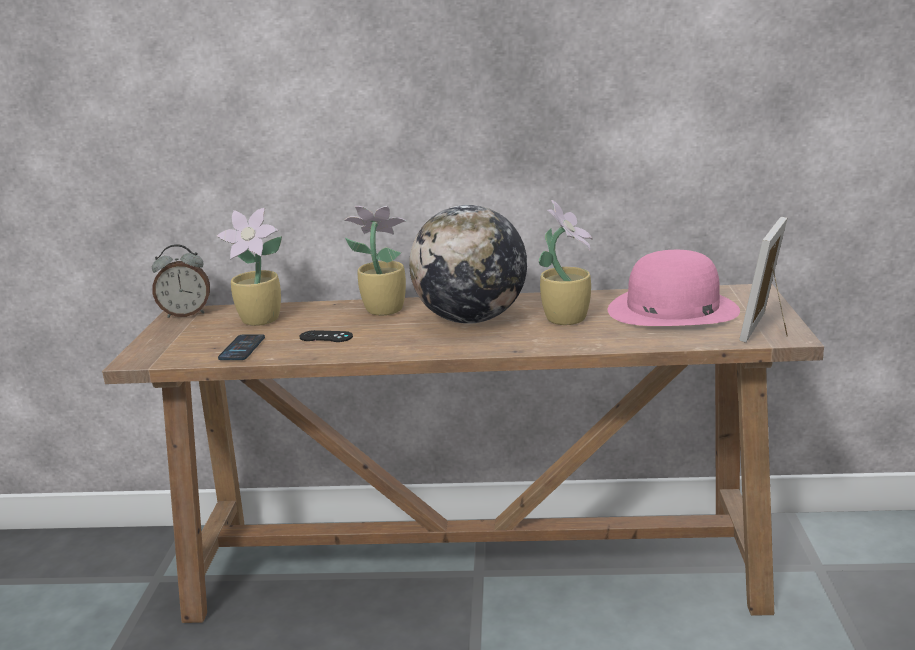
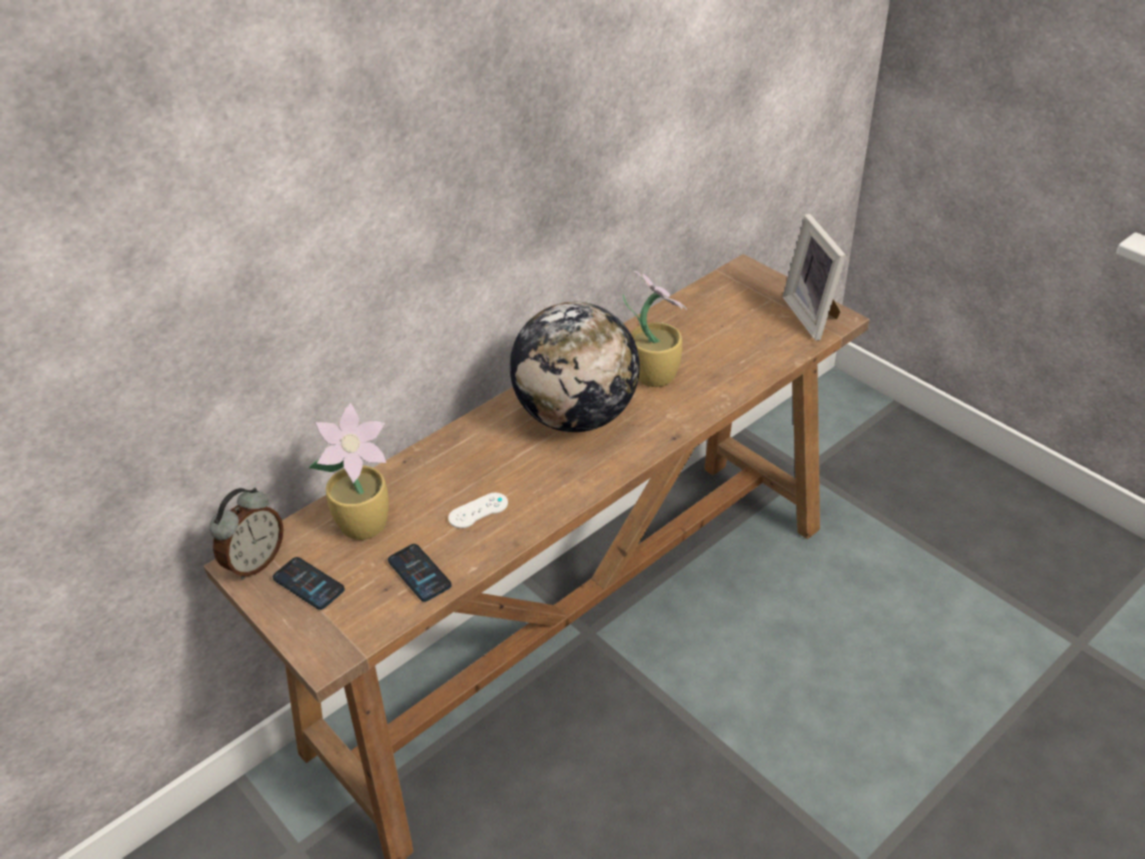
camera: 45 degrees left, 20 degrees up
black game controller [300,330,353,342] -> white game controller [448,493,508,528]
potted plant [344,206,407,316] -> none
pink hat [608,250,740,326] -> none
none -> phone [273,557,345,610]

